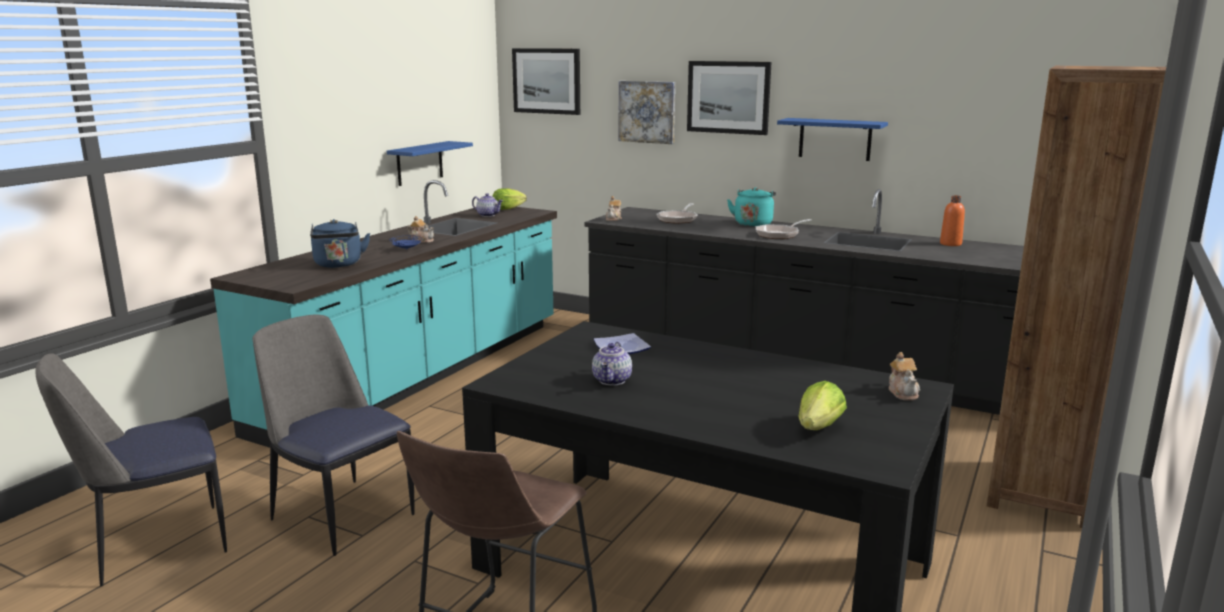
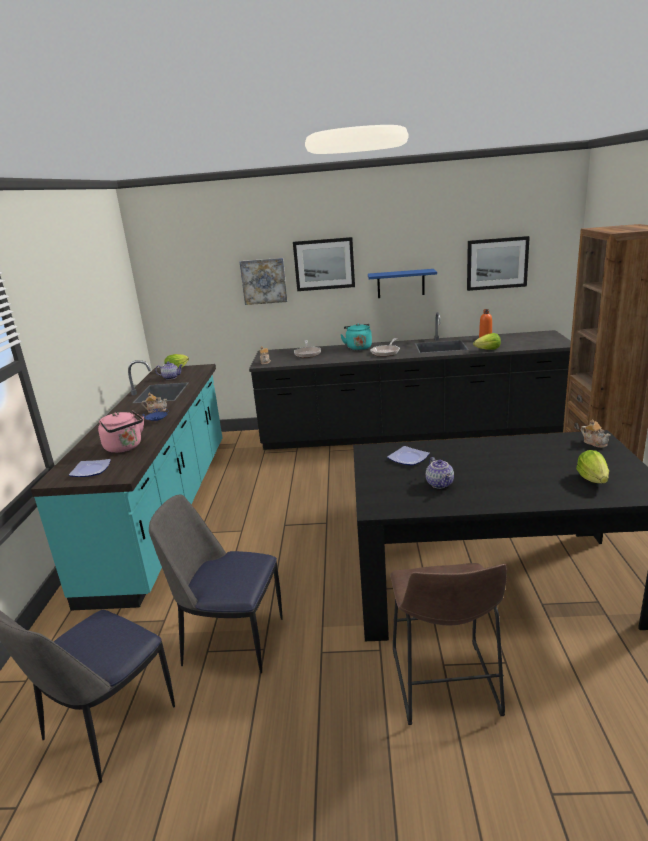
camera: 25 degrees left, 5 degrees up
blue kettle [310,219,370,268] -> pink kettle [98,410,144,453]
blue shelf [387,141,473,186] -> none
picture [512,48,580,115] -> picture moved to [467,236,530,291]
none -> plate [69,459,111,477]
none -> lettuce [473,333,501,350]

